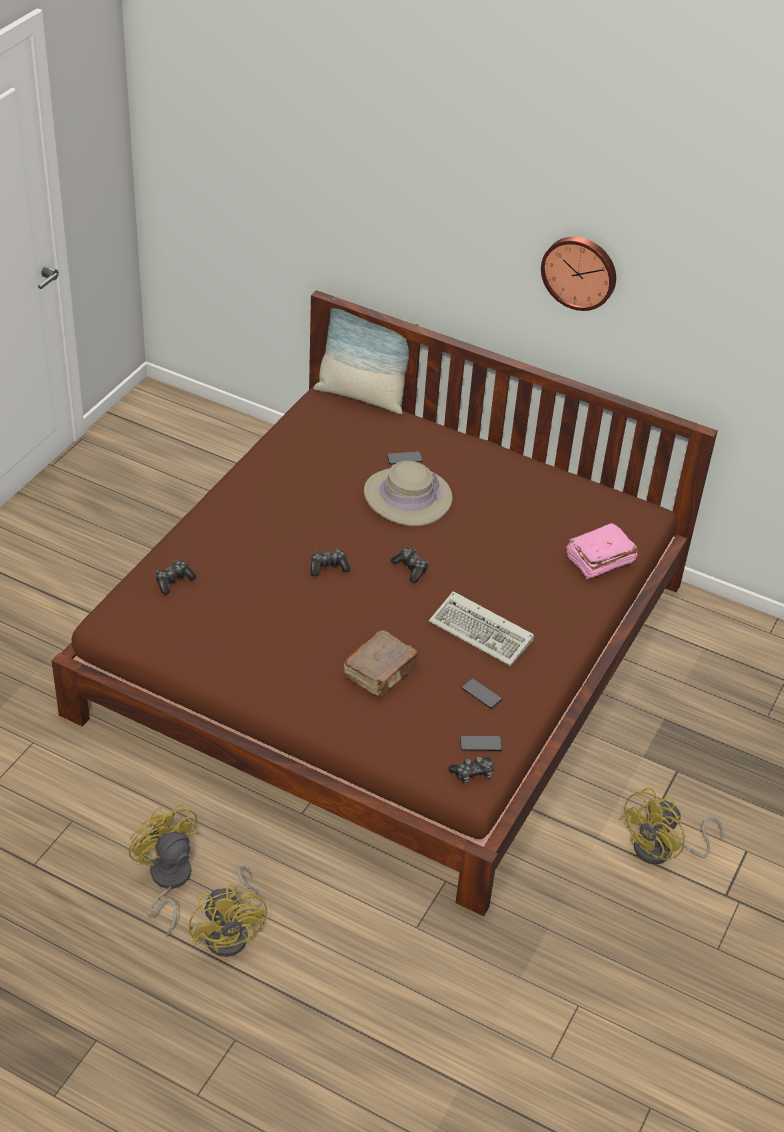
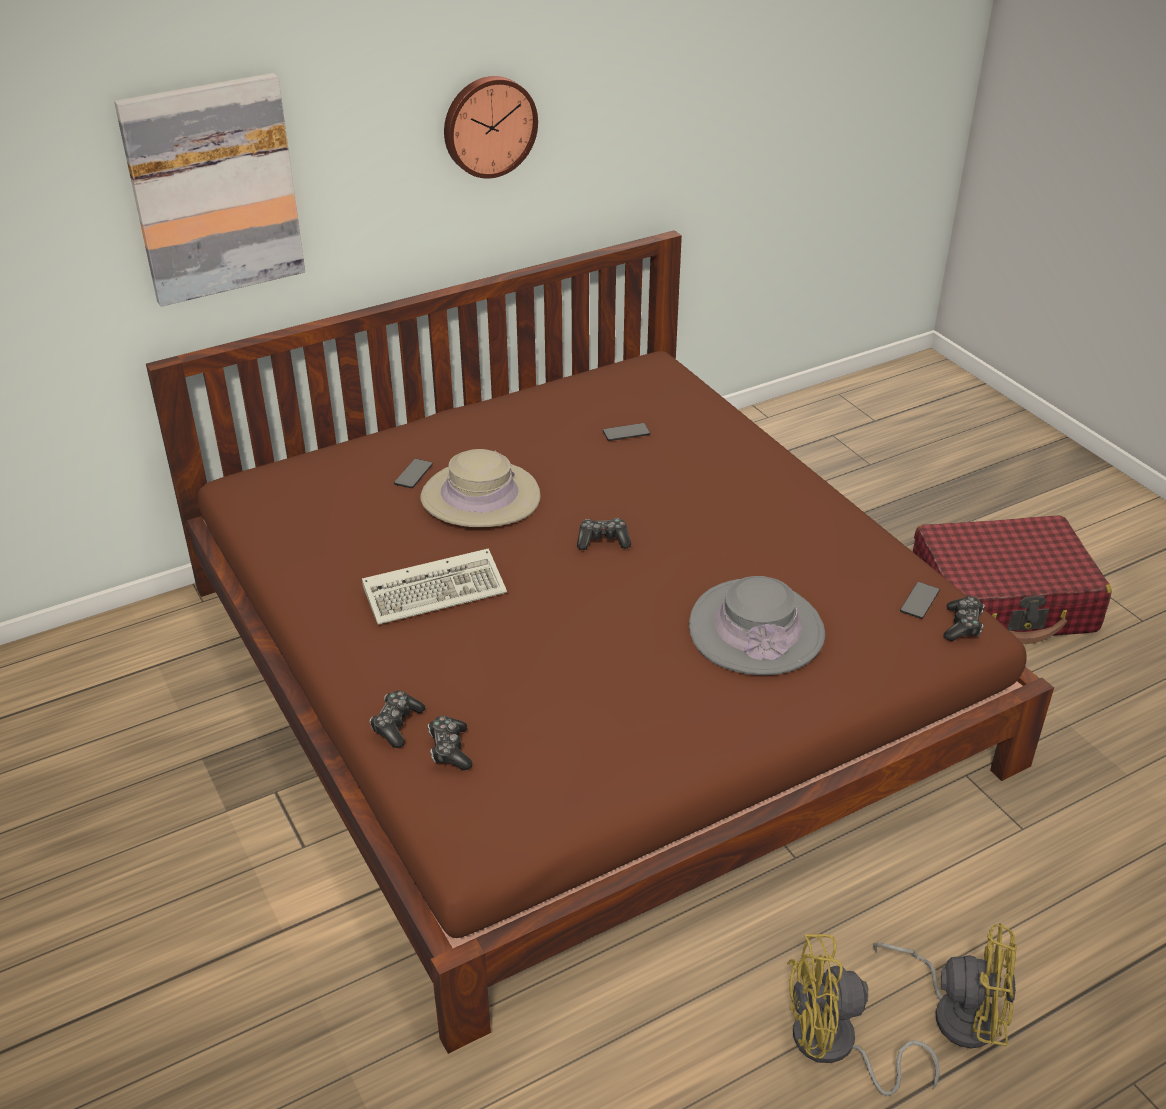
camera: 55 degrees left, 5 degrees down
game controller [310,549,350,576] -> game controller moved to [370,690,425,748]
pillow [313,298,419,414] -> none
brown book [344,630,419,696] -> grey hat [689,576,825,675]
keyboard [429,591,534,666] -> keyboard moved to [362,548,507,625]
phone [461,678,502,709] -> phone moved to [603,423,650,441]
pink book [566,523,638,579] -> none
yellow fan [619,787,723,864] -> red suitcase [913,515,1112,644]
none -> picture [114,73,305,307]

